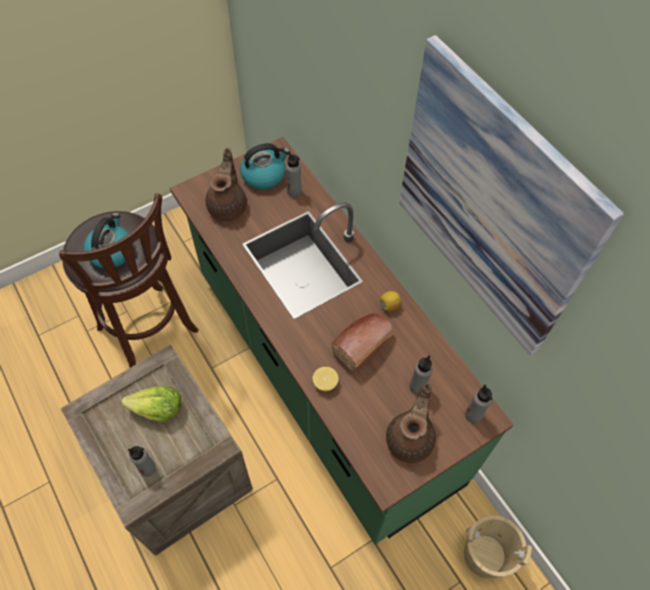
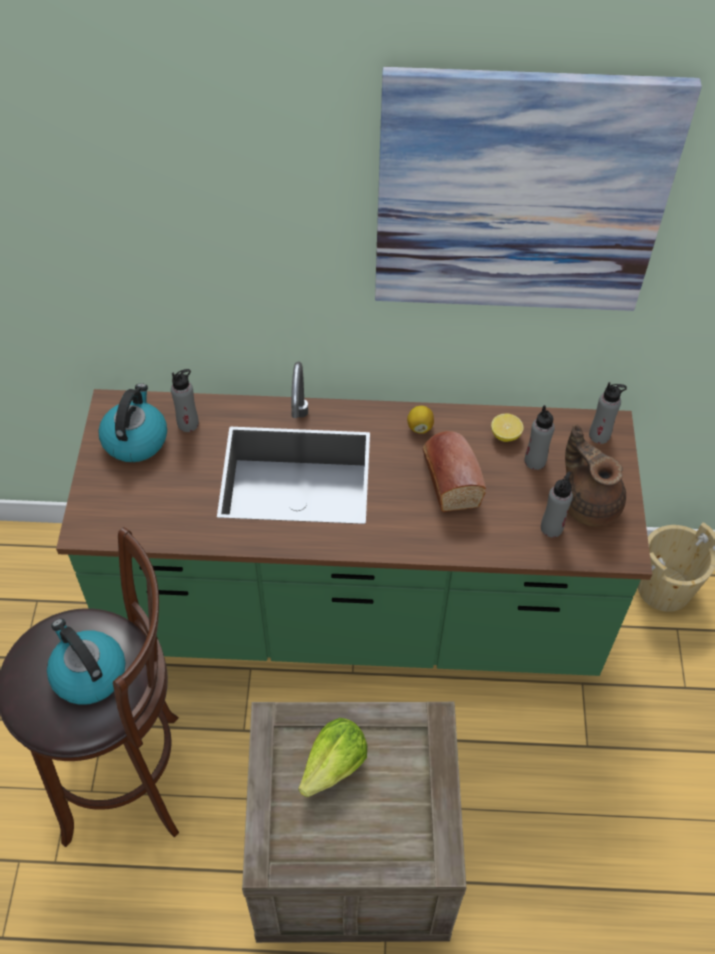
camera: 55 degrees left, 5 degrees down
grey bottle [128,446,156,477] -> grey bottle moved to [541,471,573,537]
brown teapot [205,148,247,221] -> none
lemon [312,367,338,391] -> lemon moved to [491,414,524,442]

